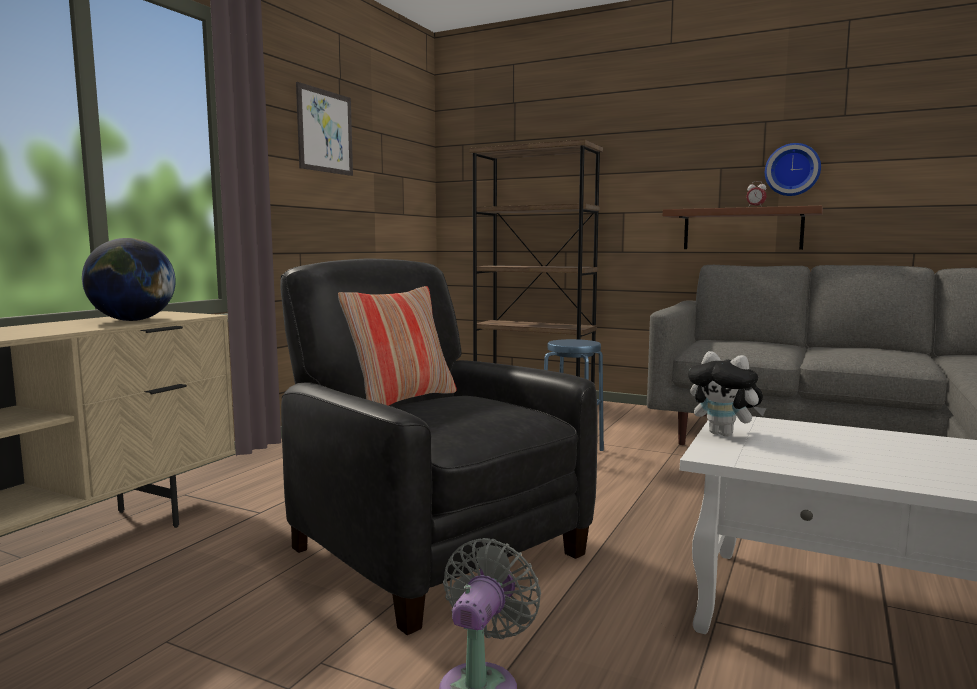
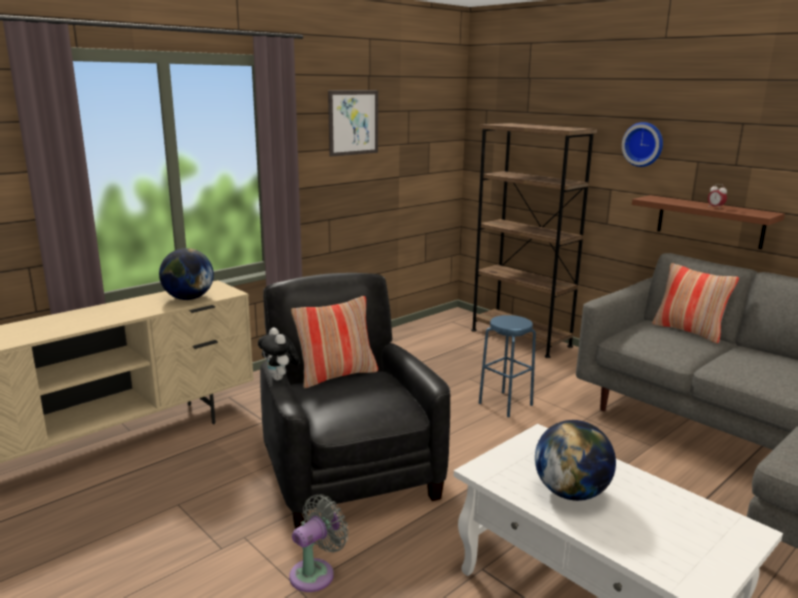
camera: 20 degrees right, 10 degrees up
plush toy [688,351,767,437] -> plush toy moved to [258,327,300,381]
wall clock [765,143,821,196] -> wall clock moved to [622,122,663,167]
none -> globe [535,420,616,501]
none -> pillow [652,263,739,344]

